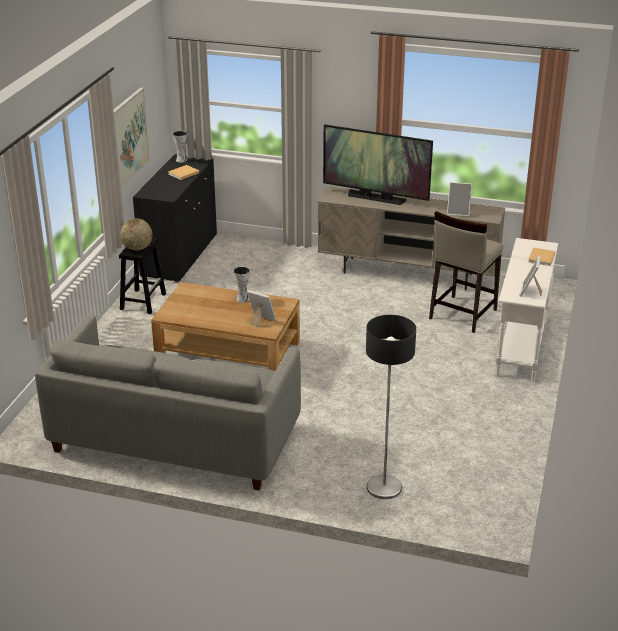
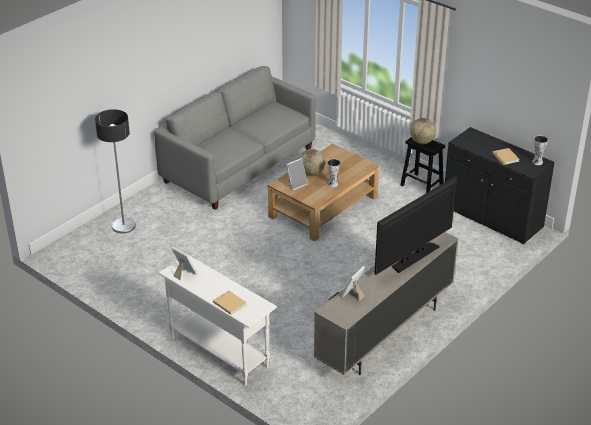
camera: 115 degrees right, 5 degrees up
picture [113,87,150,188] -> none
beige stool [429,211,503,333] -> none
none -> globe [299,149,325,175]

